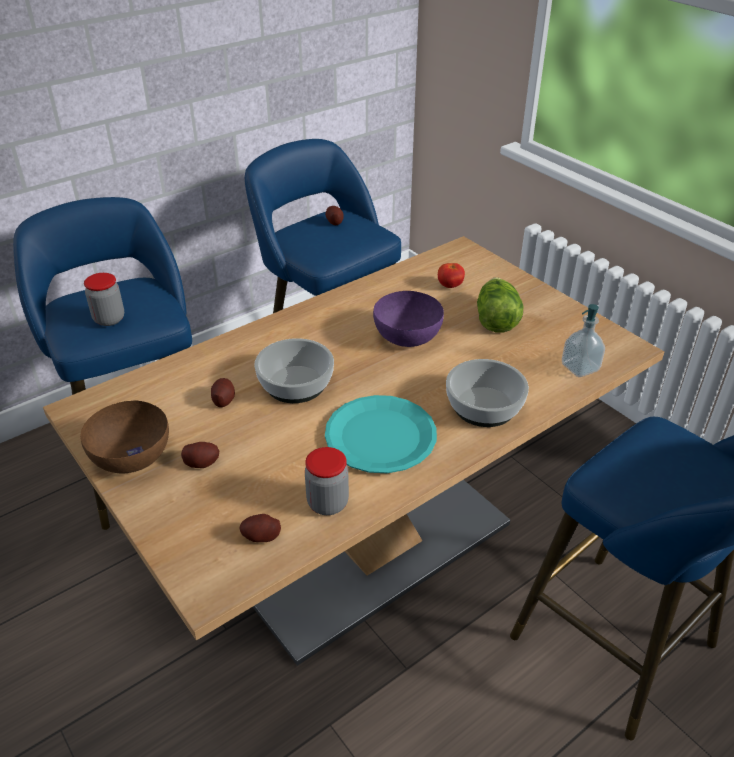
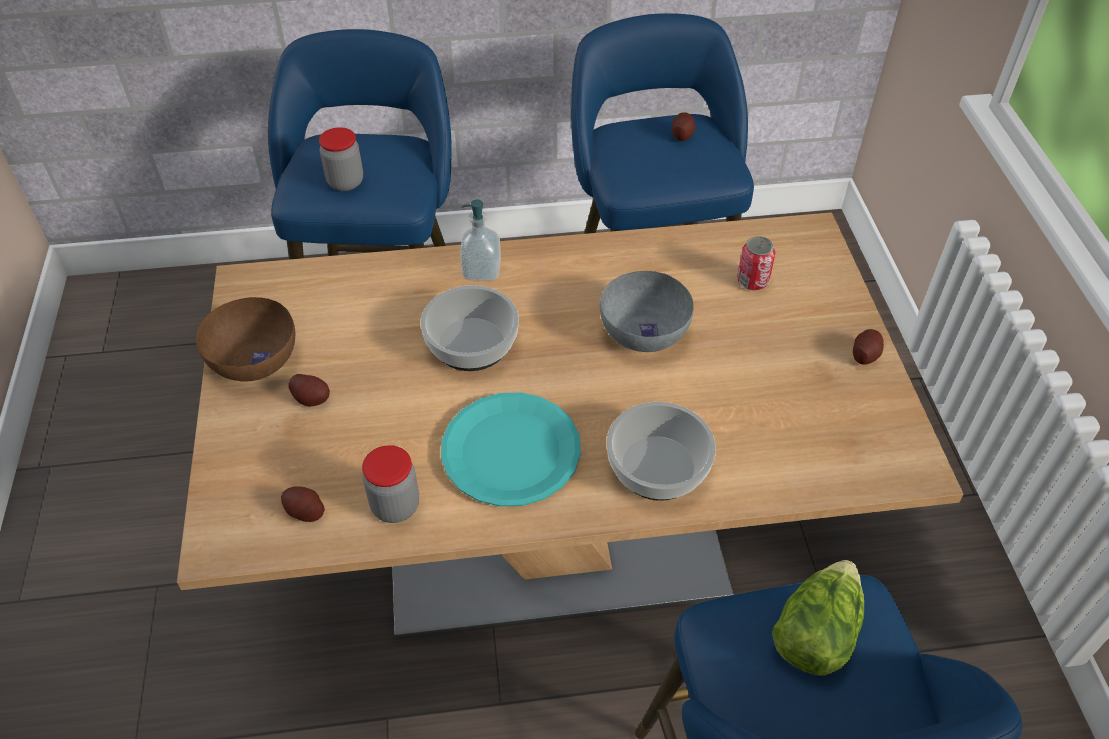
camera: 30 degrees right, 10 degrees up
potato [211,378,235,407] -> potato moved to [853,329,884,365]
purple bowl [373,291,444,347] -> grey bowl [600,271,694,352]
tomato [438,263,465,288] -> can [737,236,776,291]
lettuce [477,277,523,333] -> lettuce moved to [772,560,864,676]
soap dispenser [562,304,605,377] -> soap dispenser moved to [460,200,501,281]

